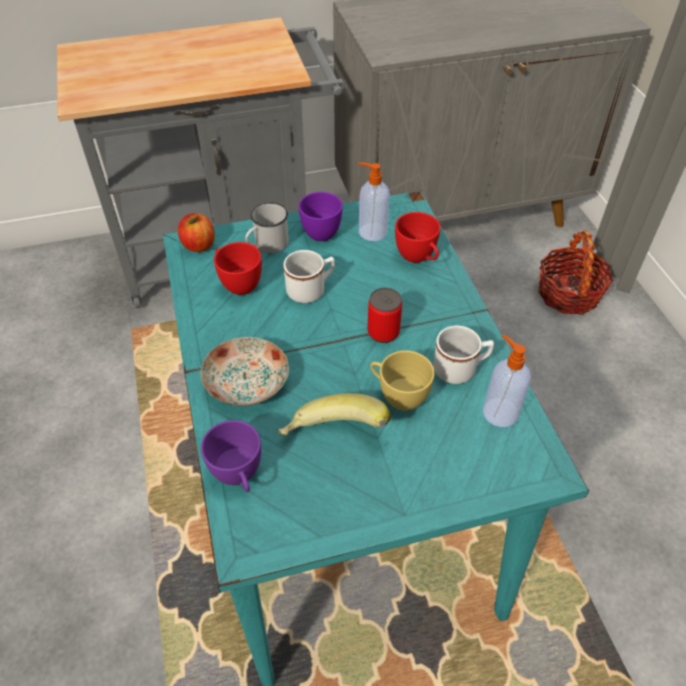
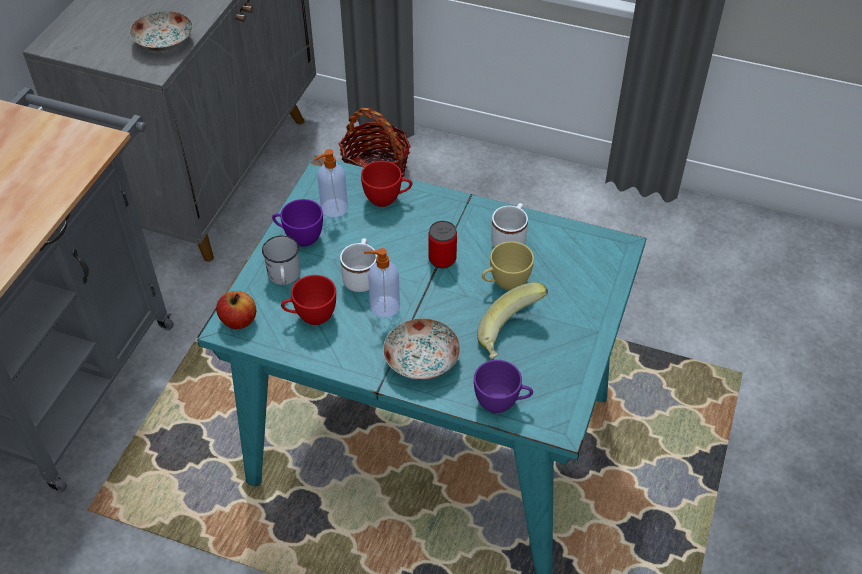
camera: 55 degrees left, 0 degrees up
soap dispenser [483,334,531,427] -> soap dispenser moved to [364,248,400,318]
none -> plate [130,11,193,51]

